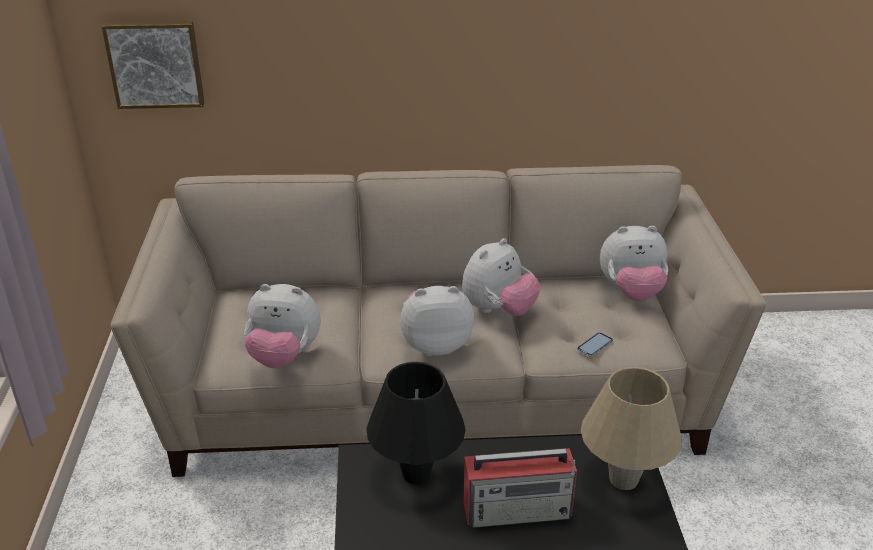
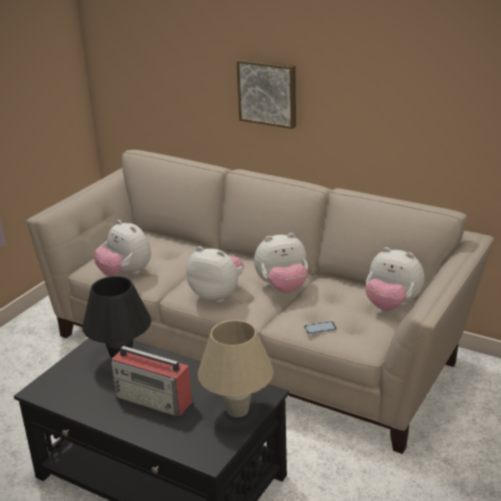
camera: 35 degrees right, 5 degrees down
picture [102,21,204,109] -> picture moved to [237,59,296,129]

